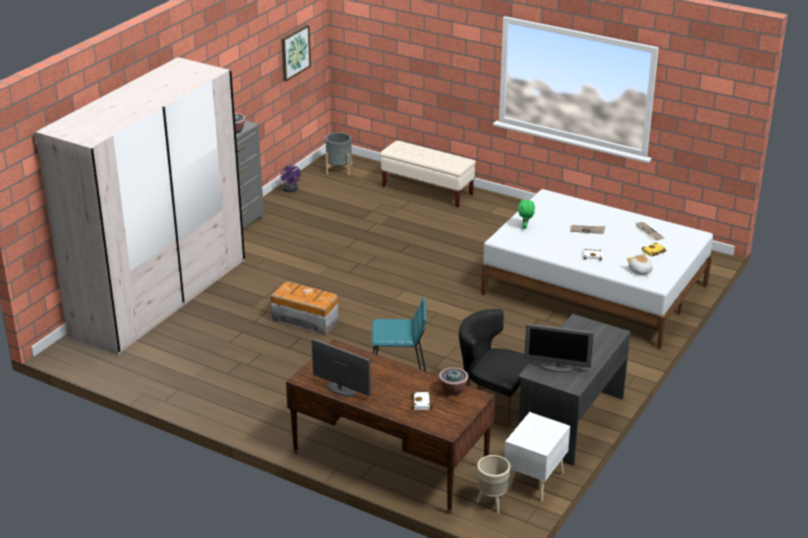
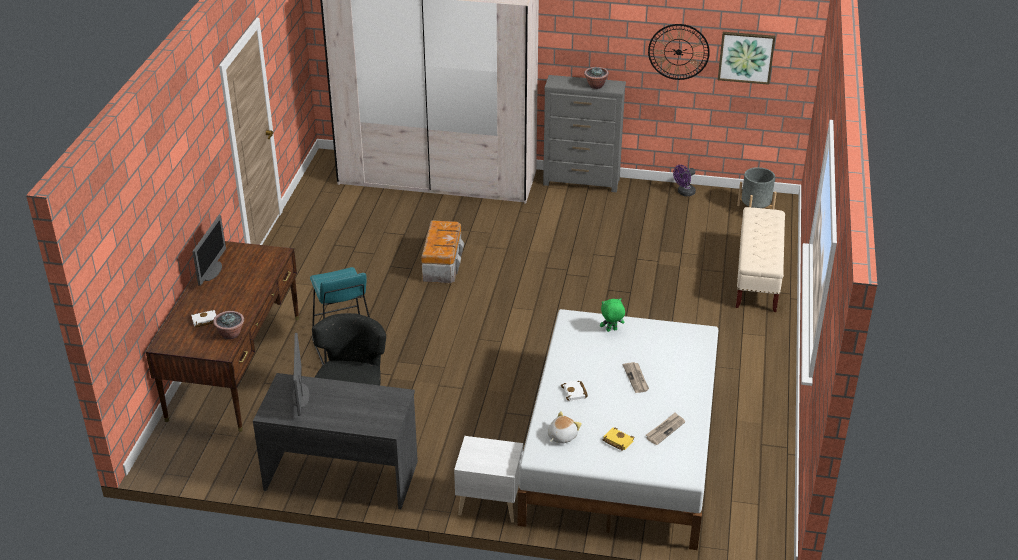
camera: 70 degrees right, 5 degrees up
beige planter [476,455,510,514] -> none
white nightstand [504,412,570,502] -> white nightstand moved to [454,436,523,523]
none -> wall clock [648,24,710,80]

